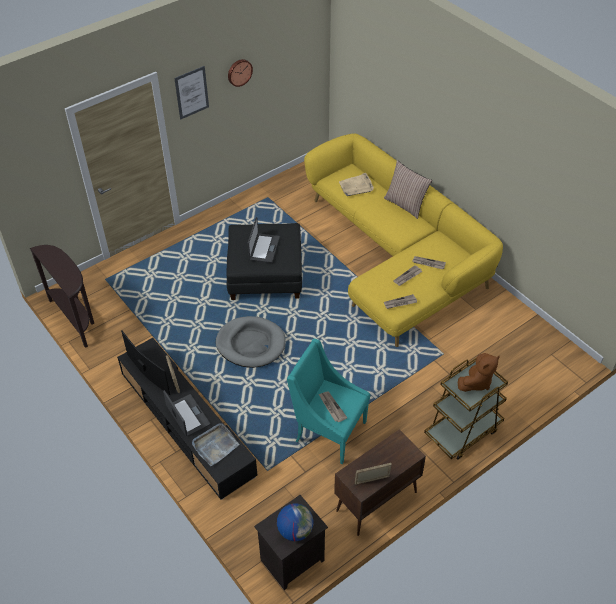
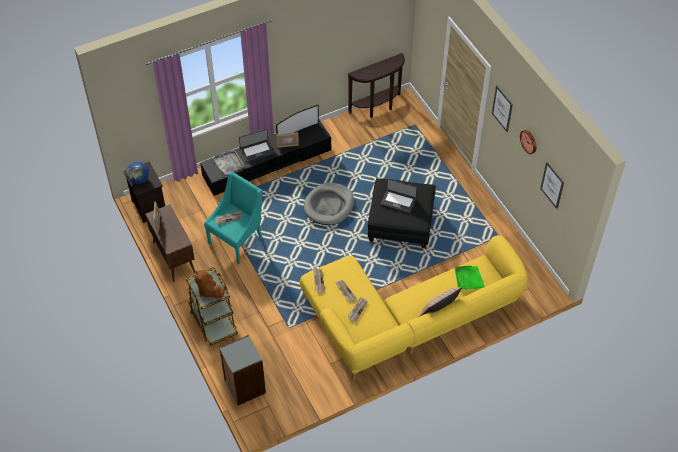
camera: 100 degrees right, 5 degrees up
beige tray [339,173,374,196] -> green tray [455,266,485,290]
none -> grey bookcase [219,335,266,406]
none -> picture [540,162,564,209]

